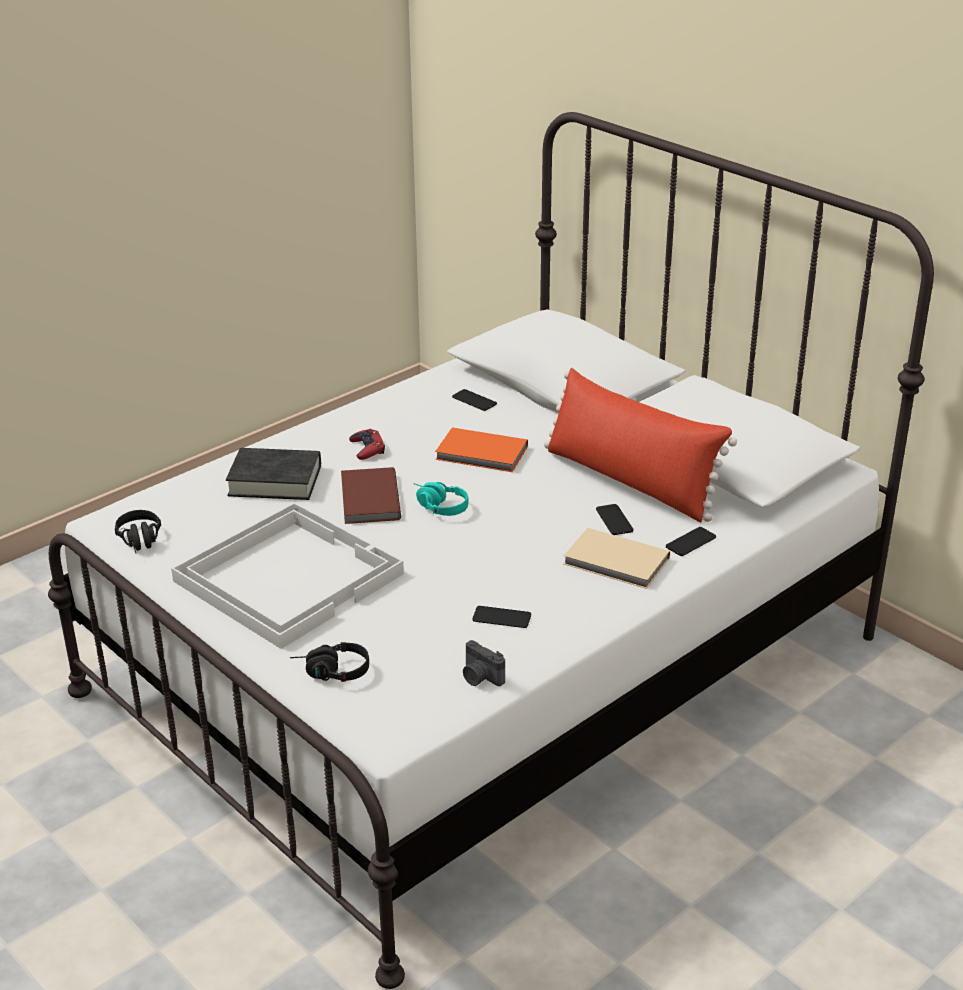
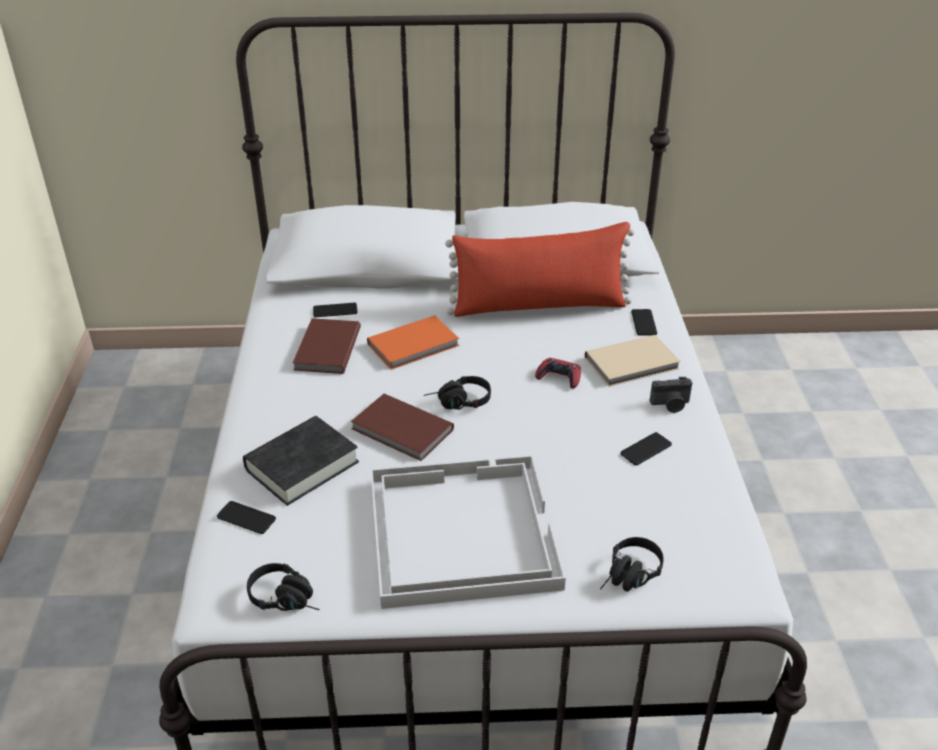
camera: 50 degrees left, 5 degrees up
red game controller [349,429,385,460] -> red game controller moved to [535,358,581,389]
turquoise headphones [413,482,469,516] -> black headphones [424,376,491,410]
camera [463,640,505,686] -> camera moved to [650,377,692,413]
phone [596,504,634,535] -> phone moved to [217,501,276,534]
none -> brown book [293,318,361,374]

